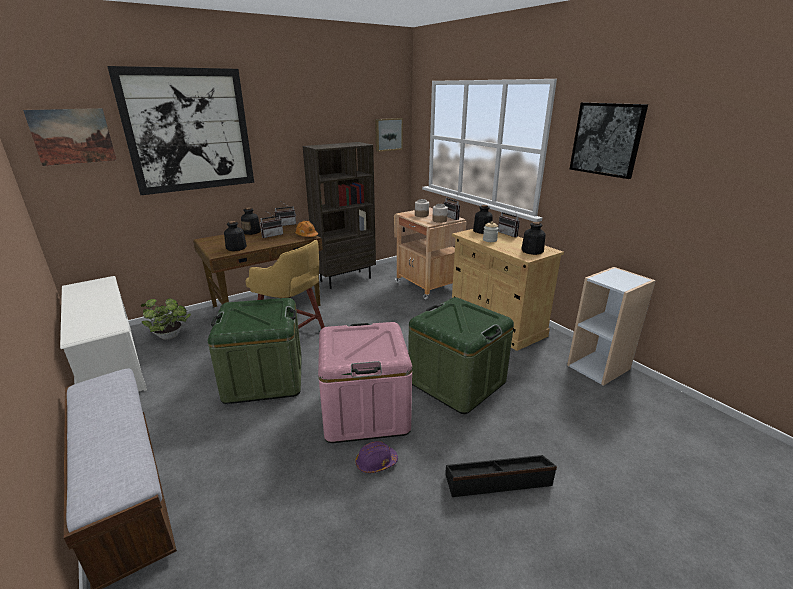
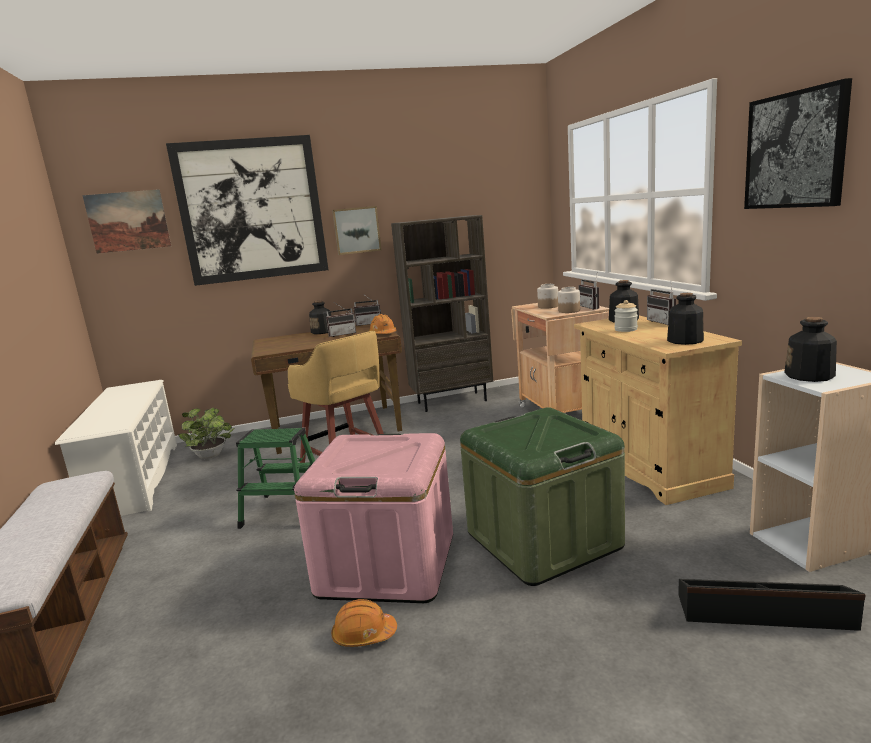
camera: 20 degrees right, 10 degrees down
green storage box [208,298,302,404] -> green step ladder [236,427,315,529]
bottle [224,221,247,251] -> bottle moved to [784,317,837,382]
purple hard hat [355,441,398,473] -> orange hard hat [331,599,397,647]
picture [375,118,403,152] -> picture moved to [332,206,382,255]
black storage box [445,455,557,497] -> black storage box moved to [678,579,865,631]

